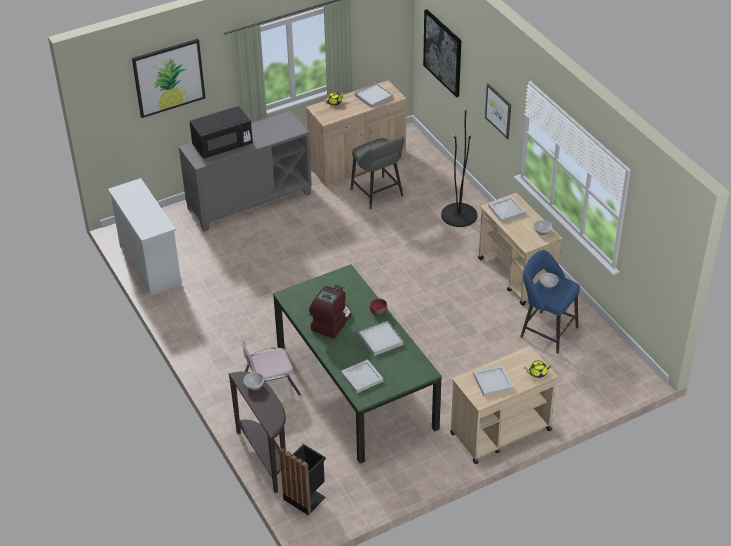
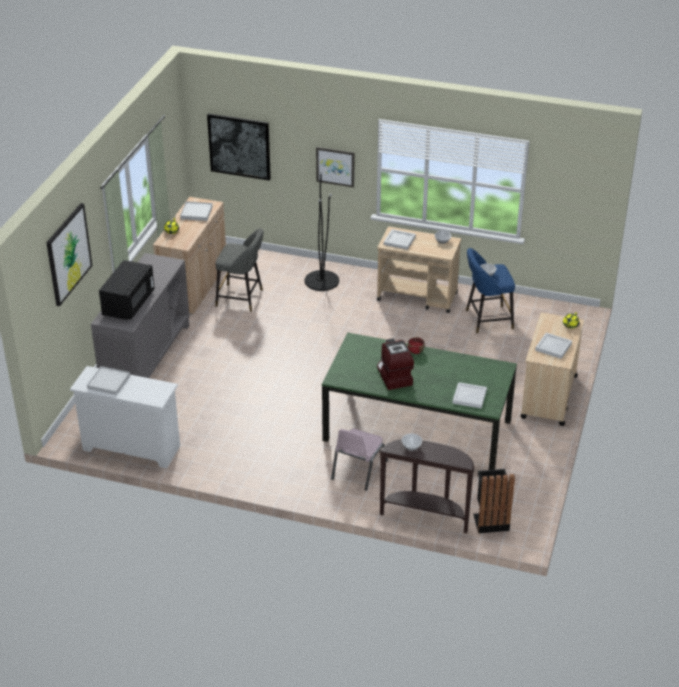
camera: 45 degrees left, 5 degrees down
white tray [359,321,403,356] -> white tray moved to [87,366,130,395]

